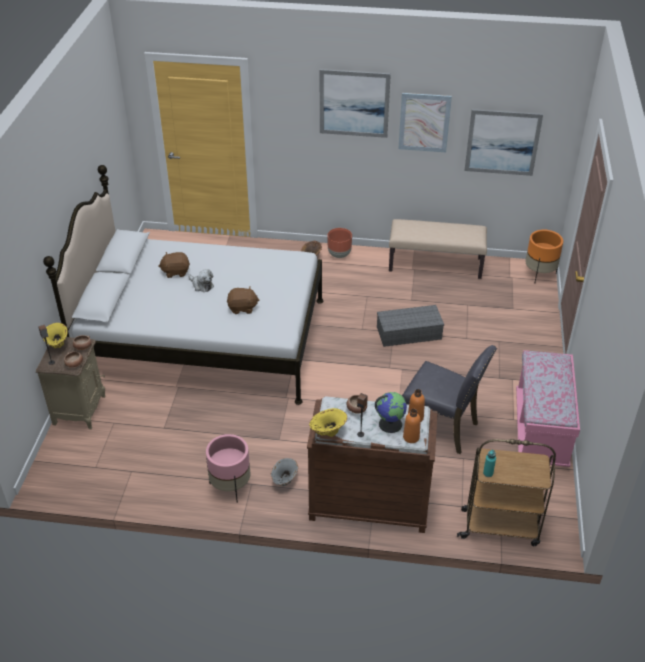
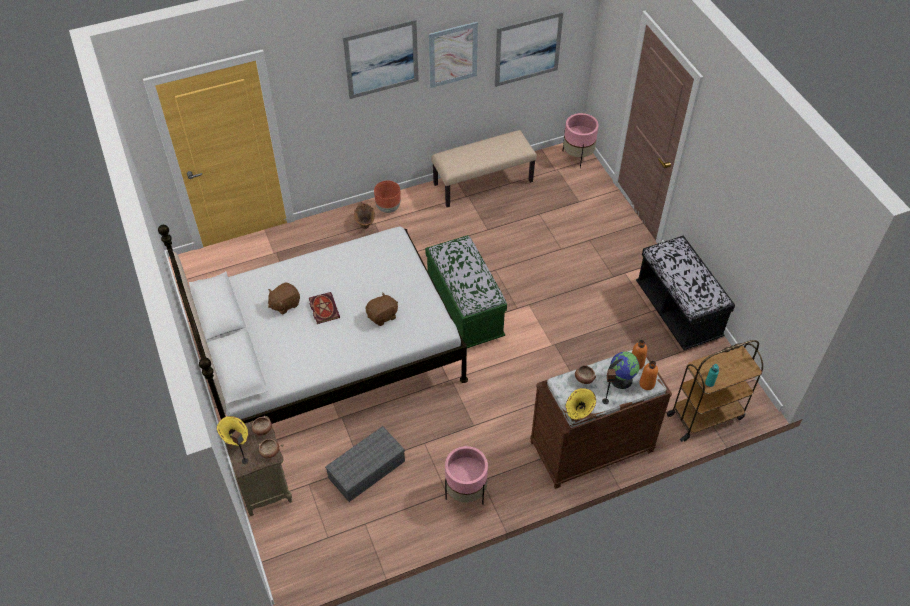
camera: 30 degrees left, 10 degrees up
plush toy [188,269,214,292] -> book [309,292,340,324]
grey vase [271,458,298,486] -> none
grey storage box [377,305,444,347] -> grey storage box moved to [325,426,405,502]
grey chair [402,345,497,454] -> none
pink bench [516,350,580,467] -> black bench [636,235,735,350]
orange planter [525,230,563,284] -> pink planter [562,113,599,168]
none -> green bench [425,235,507,348]

